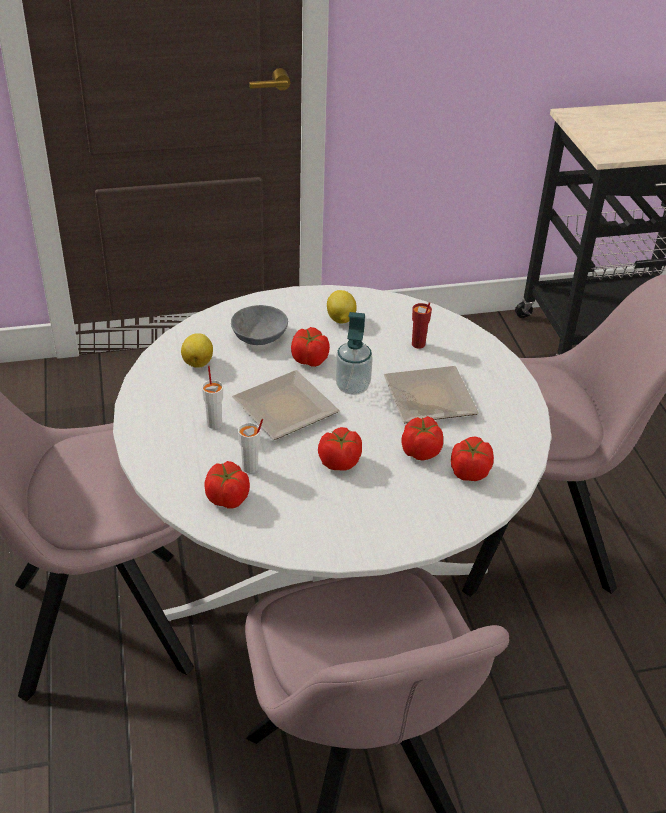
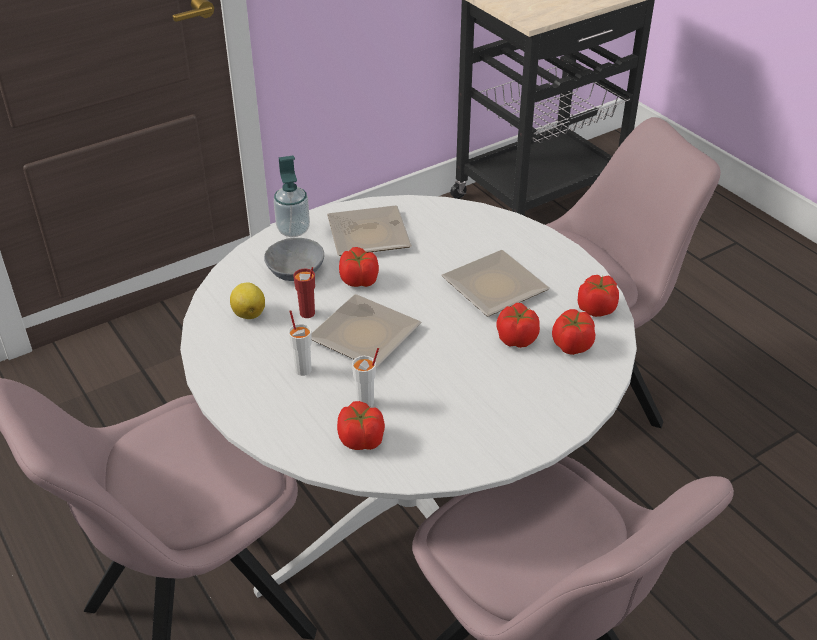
camera: 20 degrees left, 0 degrees up
tomato [318,427,362,471] -> tomato moved to [578,275,619,317]
lemon [327,290,357,324] -> plate [327,205,412,256]
soap dispenser [335,312,373,395] -> soap dispenser moved to [274,156,310,237]
red cup [412,302,432,349] -> red cup moved to [294,267,315,318]

